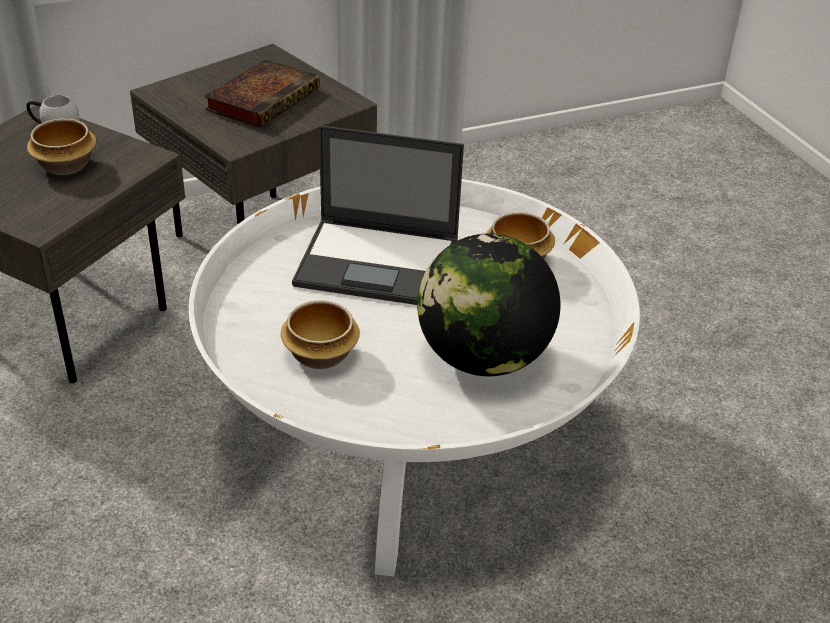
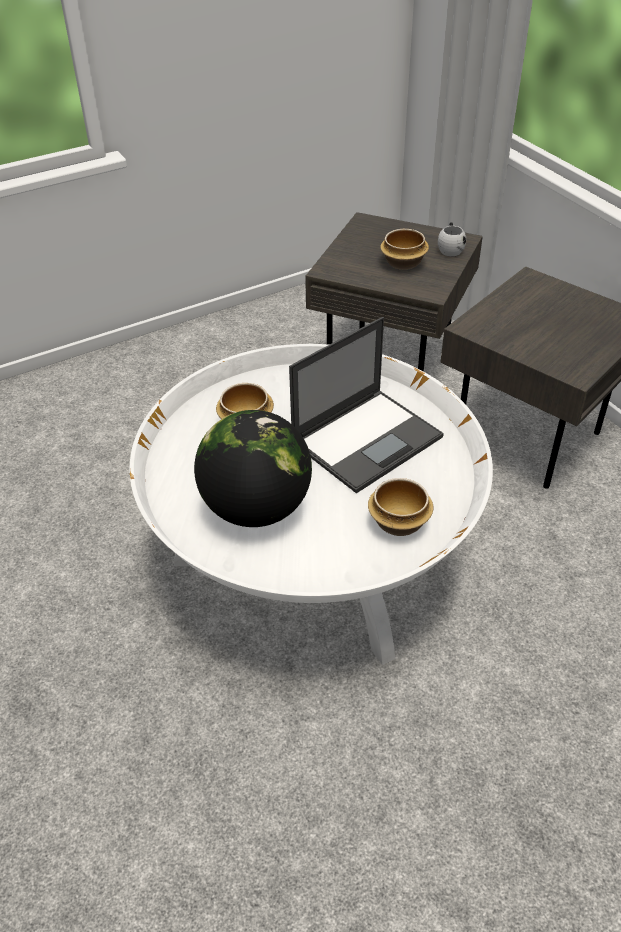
camera: 85 degrees right, 5 degrees up
book [204,60,320,128] -> none
laptop [292,125,464,305] -> laptop turned 135 degrees counterclockwise [289,317,444,494]

